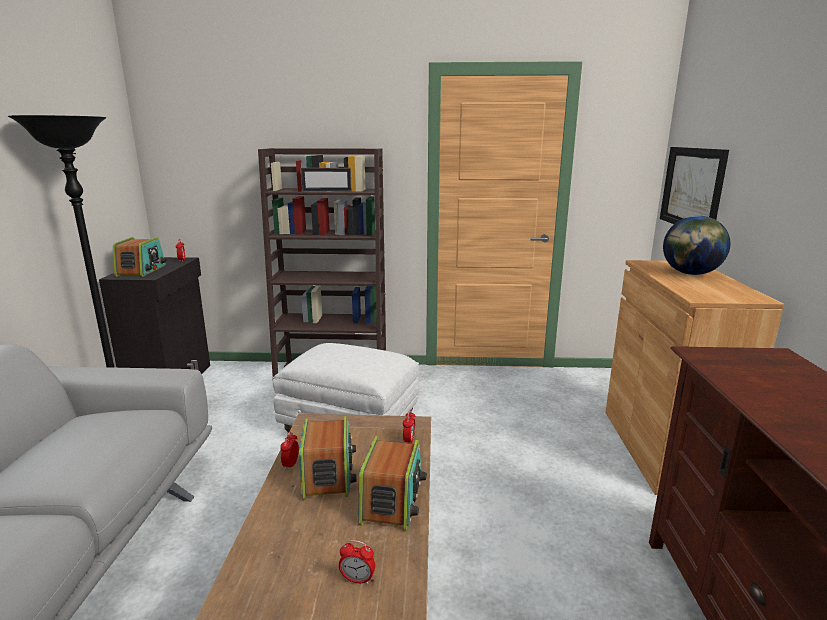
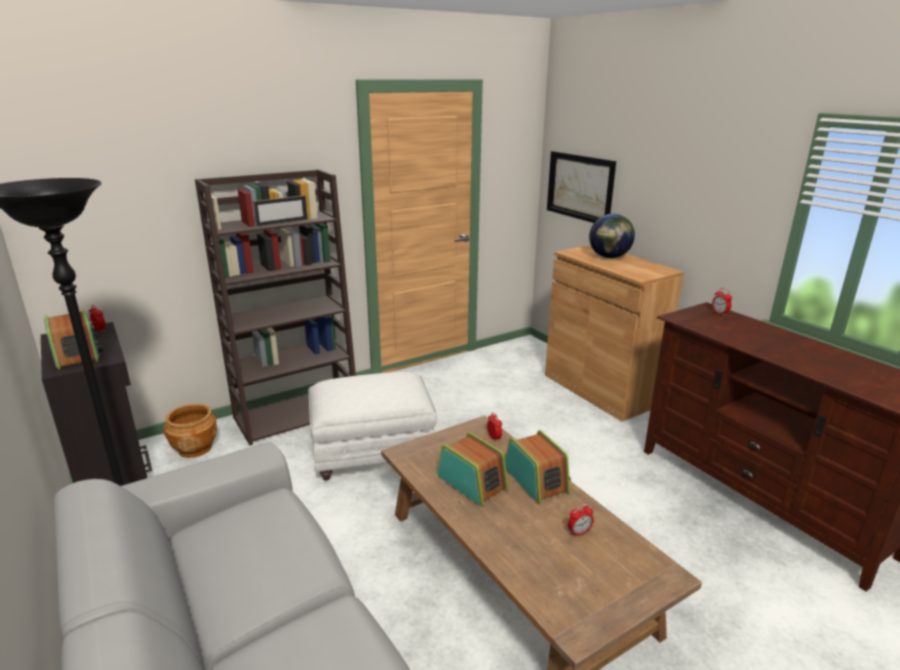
camera: 35 degrees left, 5 degrees up
alarm clock [280,432,299,470] -> alarm clock moved to [712,288,732,316]
none -> brown planter [164,404,217,458]

